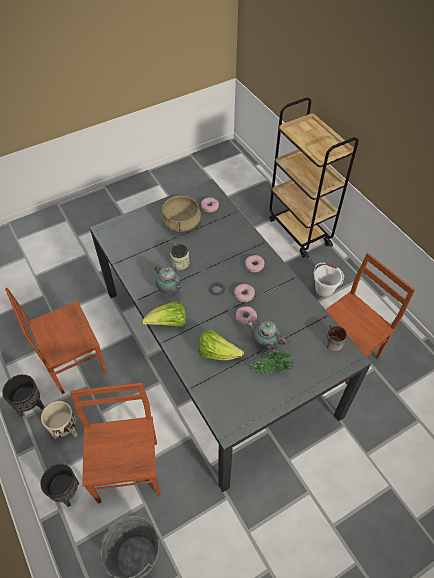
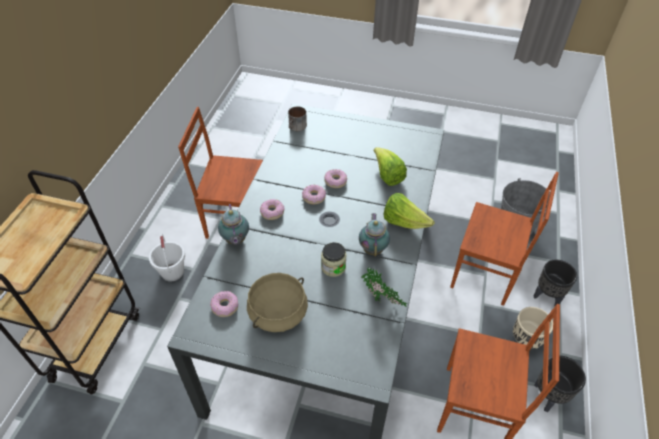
camera: 135 degrees left, 5 degrees down
brown chair [70,383,160,503] -> brown chair turned 105 degrees counterclockwise [450,172,559,306]
teapot [246,321,286,349] -> teapot moved to [218,204,249,245]
potted plant [249,350,293,376] -> potted plant moved to [361,267,407,307]

